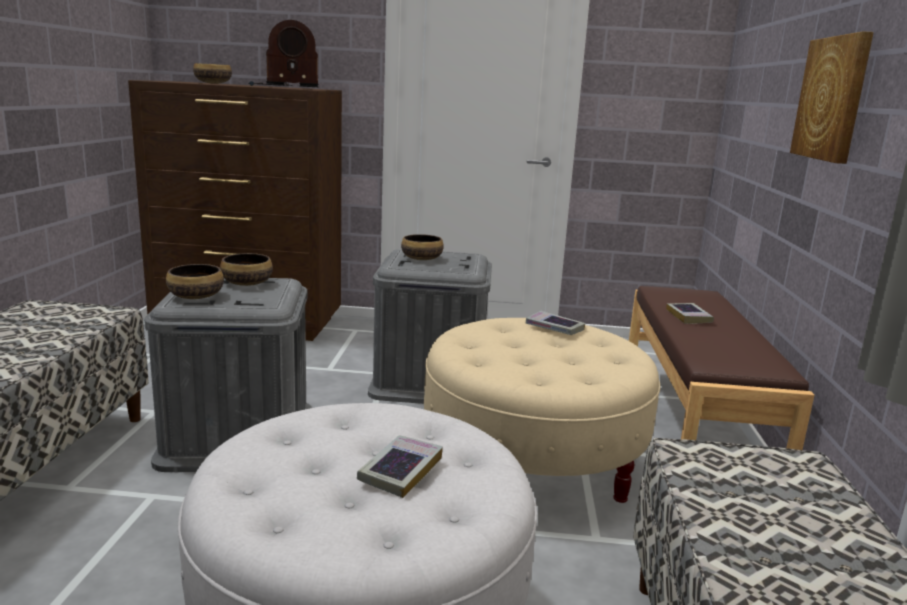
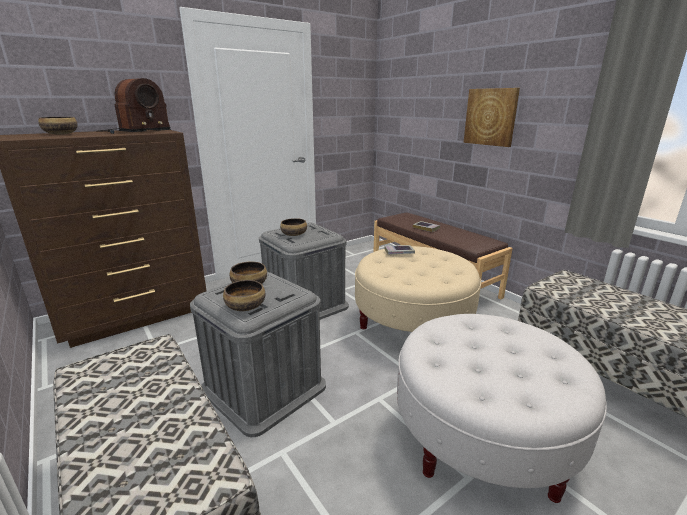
camera: 40 degrees left, 5 degrees up
book [357,435,443,498] -> none

